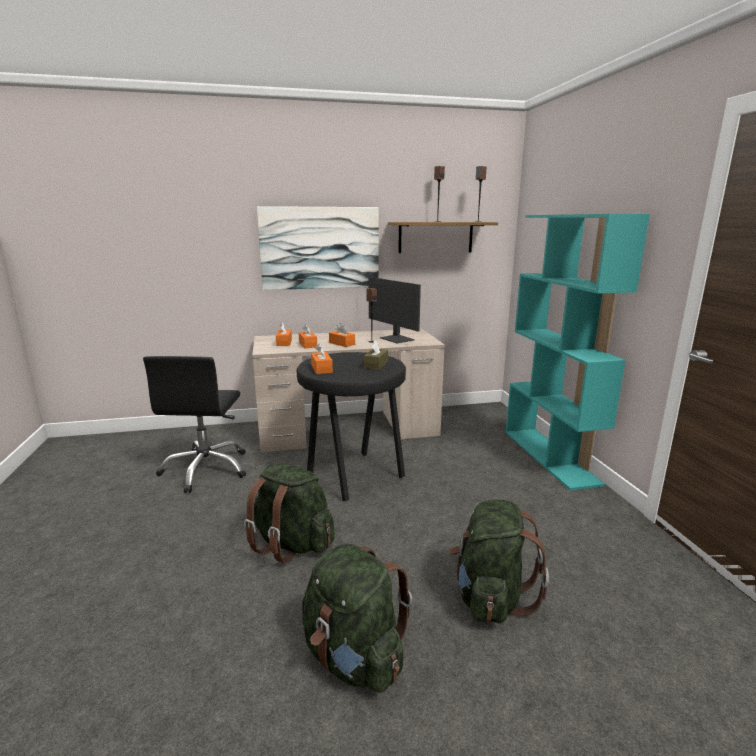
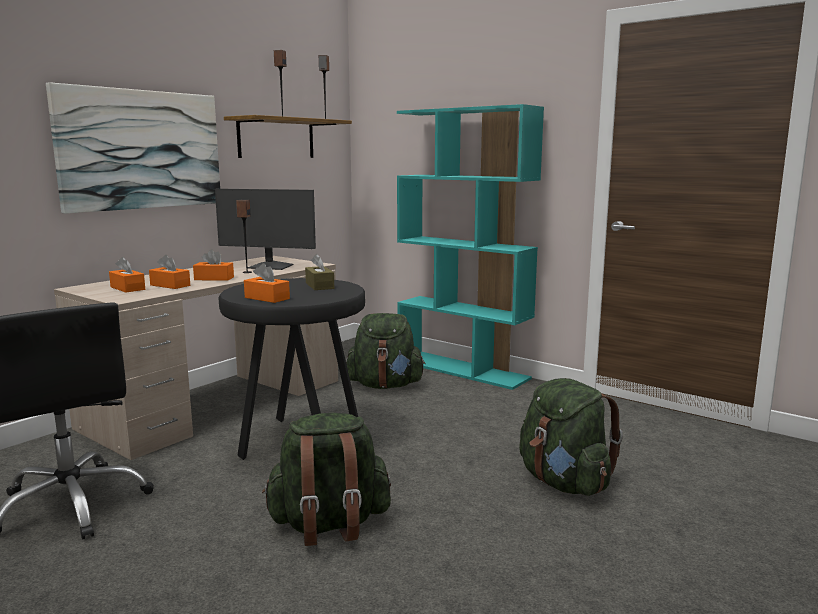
camera: 40 degrees left, 5 degrees down
green backpack [302,544,412,693] -> green backpack moved to [346,313,425,389]

